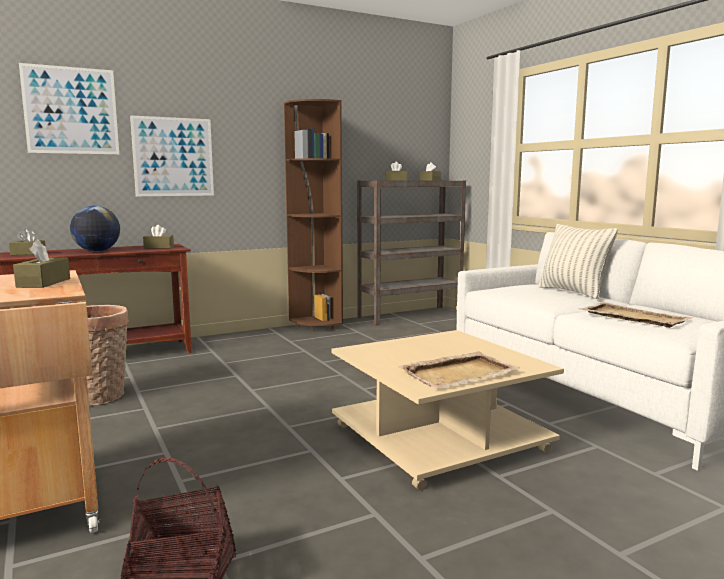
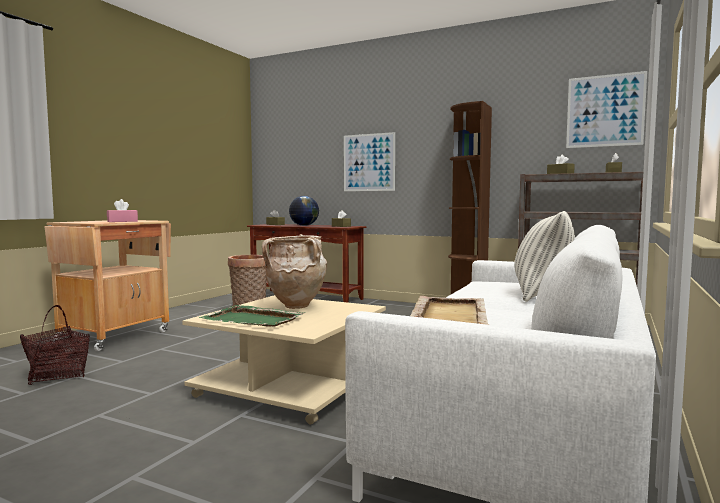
camera: 55 degrees right, 5 degrees down
brown tissue box [13,239,70,288] -> pink tissue box [107,199,138,222]
picture [19,63,119,154] -> picture moved to [566,71,647,148]
beige tray [398,352,520,389] -> green tray [199,305,304,327]
none -> beige vase [262,234,327,309]

